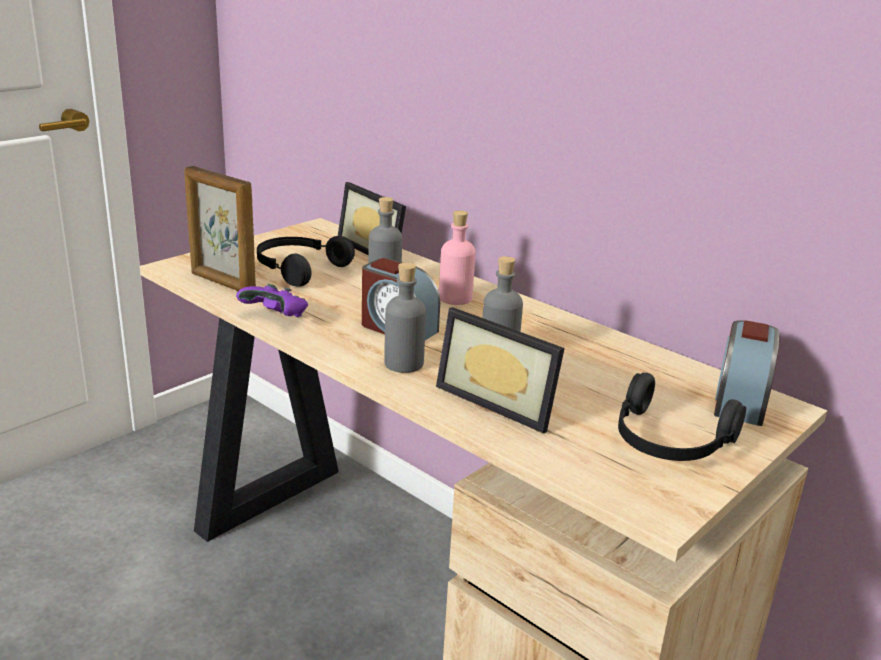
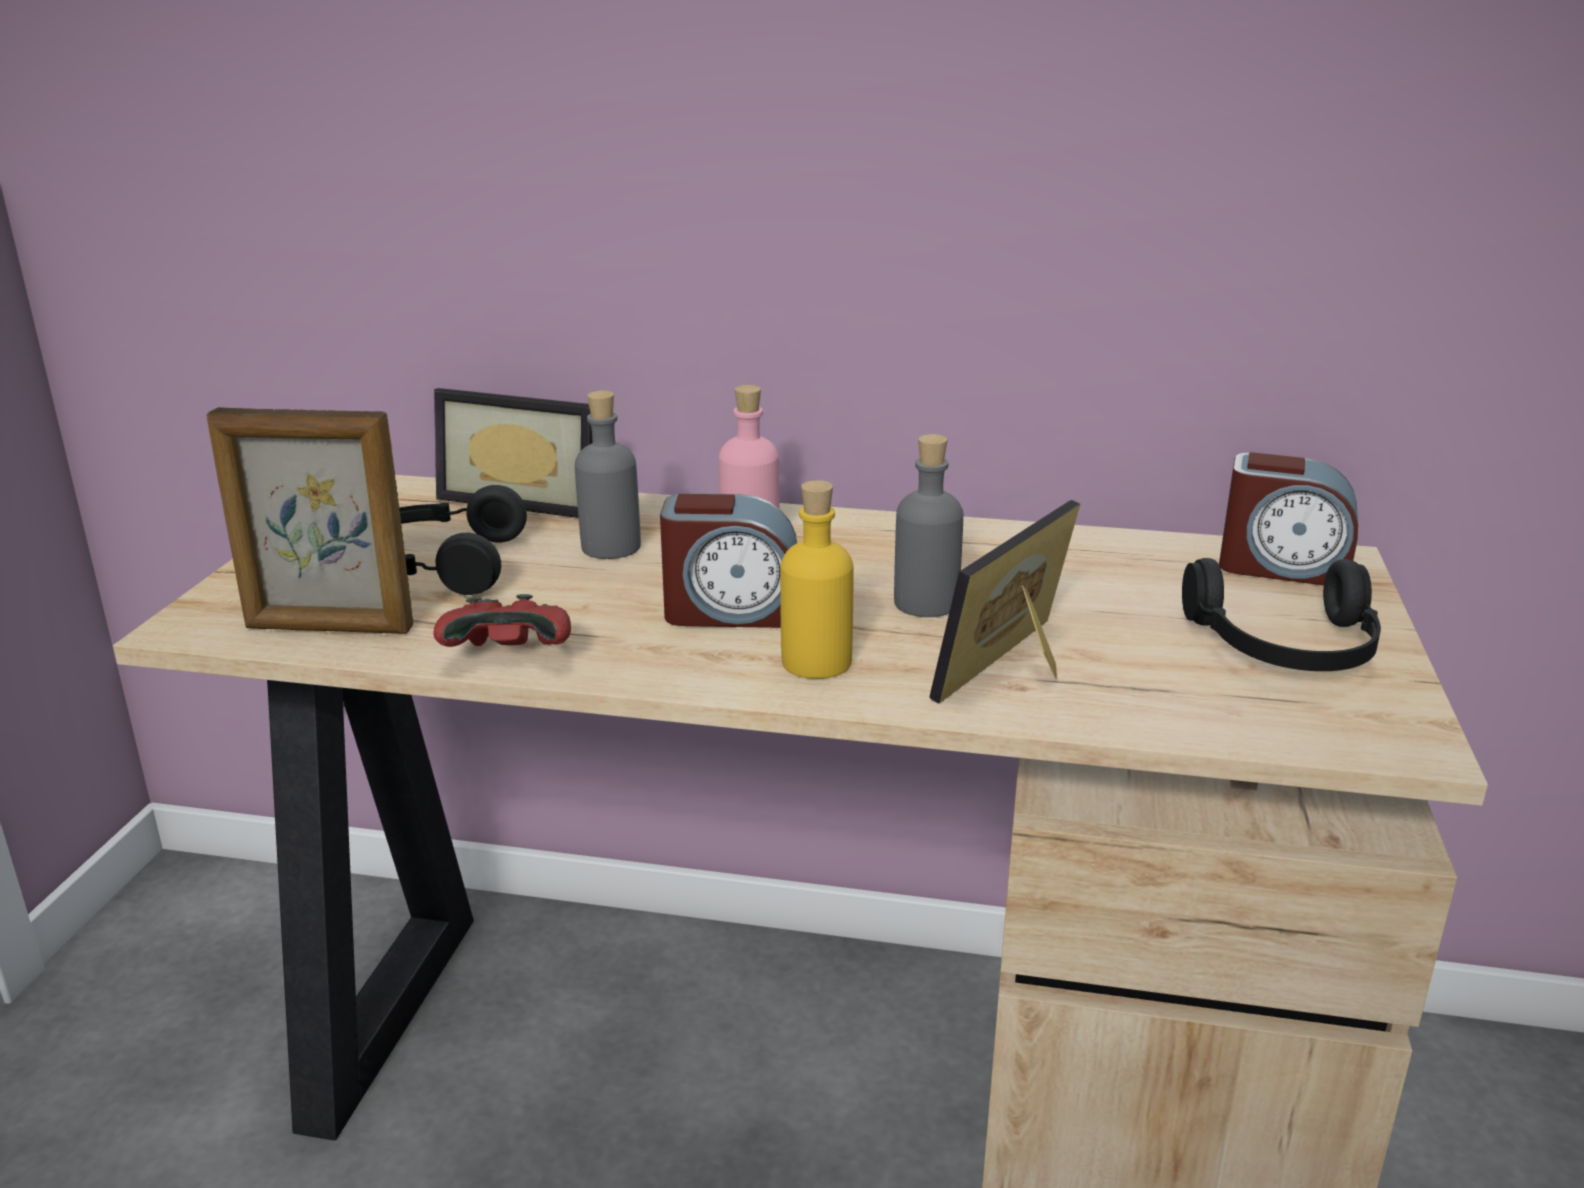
camera: 30 degrees left, 0 degrees up
purple game controller [236,284,308,317] -> red game controller [433,594,571,647]
grey bottle [384,263,426,373] -> yellow bottle [780,480,854,679]
picture frame [436,307,565,433] -> picture frame turned 120 degrees clockwise [930,500,1080,703]
alarm clock [714,320,780,426] -> alarm clock turned 60 degrees counterclockwise [1219,452,1358,586]

